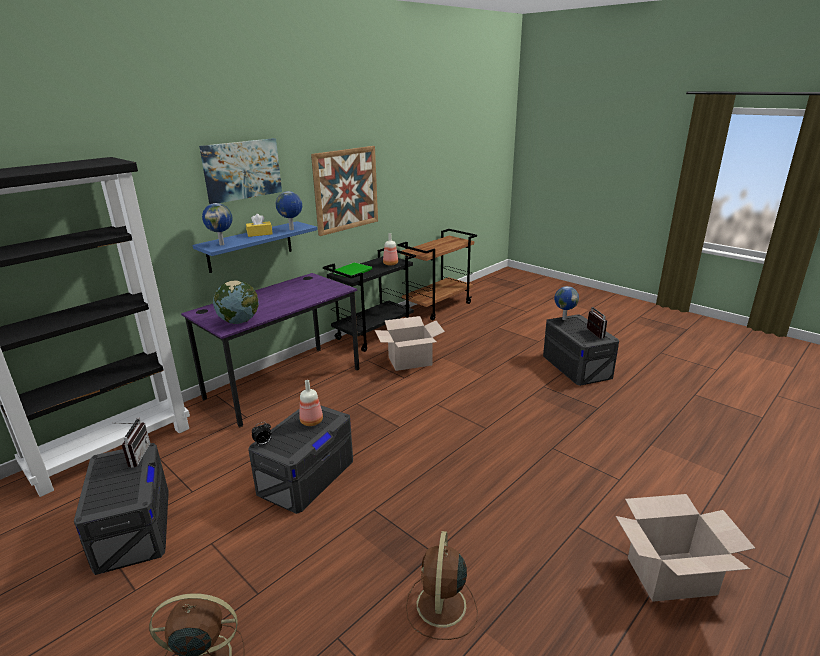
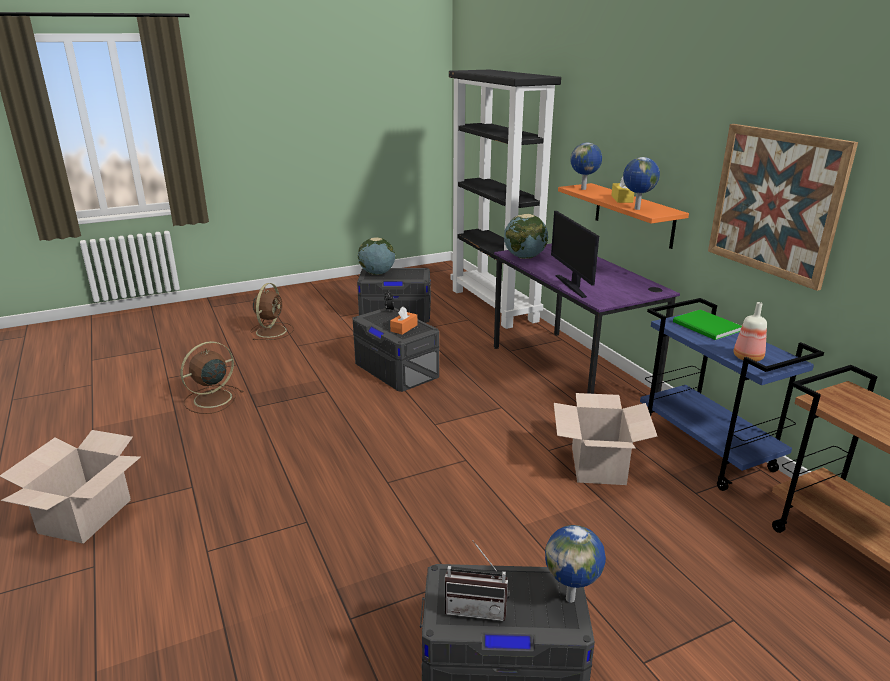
camera: 110 degrees right, 0 degrees up
radio [115,418,150,468] -> none
blue shelf [193,221,317,273] -> orange shelf [558,183,689,249]
picture [199,138,282,204] -> none
bottle [299,380,323,426] -> orange tissue box [390,307,418,335]
black cart [323,248,416,352] -> blue cart [640,298,824,491]
brown fan [406,531,478,640] -> brown fan turned 75 degrees counterclockwise [180,341,243,414]
none -> globe [358,237,396,275]
none -> monitor [551,211,599,298]

